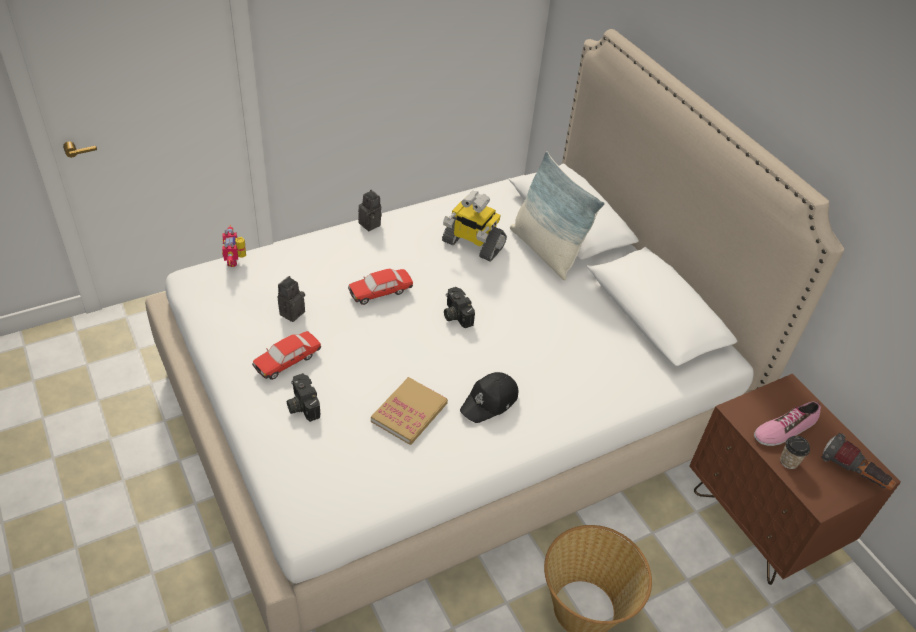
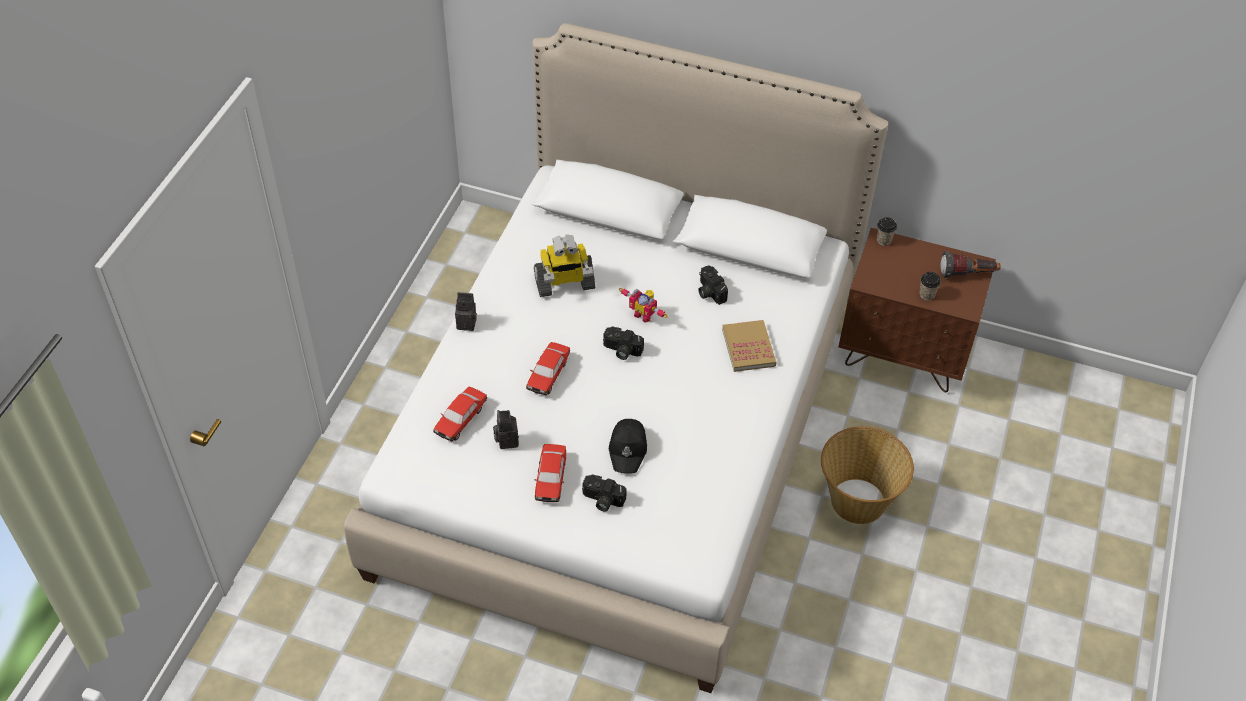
camera: 40 degrees left, 5 degrees up
toy robot [222,225,246,267] -> toy robot moved to [619,288,668,323]
book [371,377,448,445] -> book moved to [722,320,777,372]
black cap [460,372,518,423] -> black cap moved to [609,419,647,474]
pillow [510,151,605,281] -> none
shoe [754,401,821,446] -> none
none -> toy car [433,386,487,441]
none -> camera [698,265,728,305]
none -> cup [877,217,897,246]

